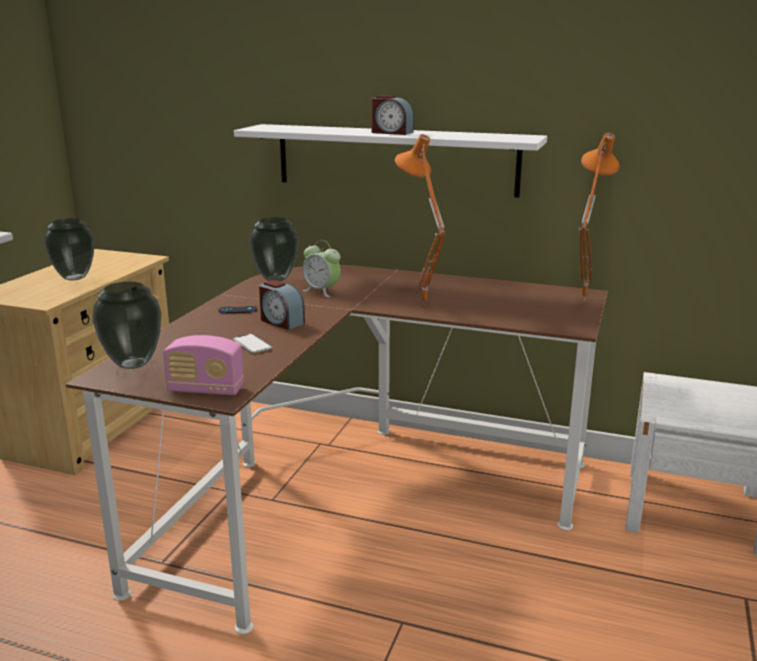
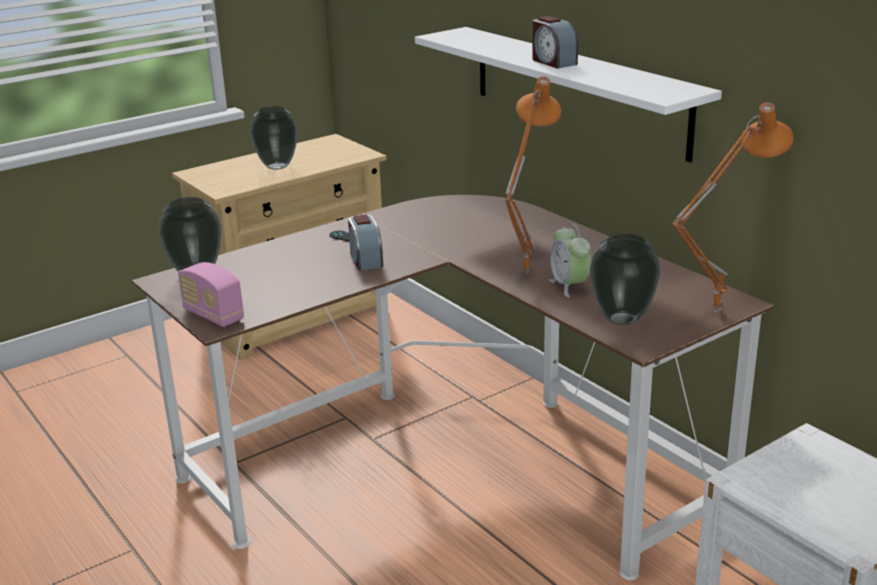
camera: 35 degrees right, 5 degrees up
phone [233,334,273,353] -> none
vase [249,217,299,281] -> vase moved to [590,234,660,326]
alarm clock [303,240,341,297] -> alarm clock moved to [549,224,591,297]

